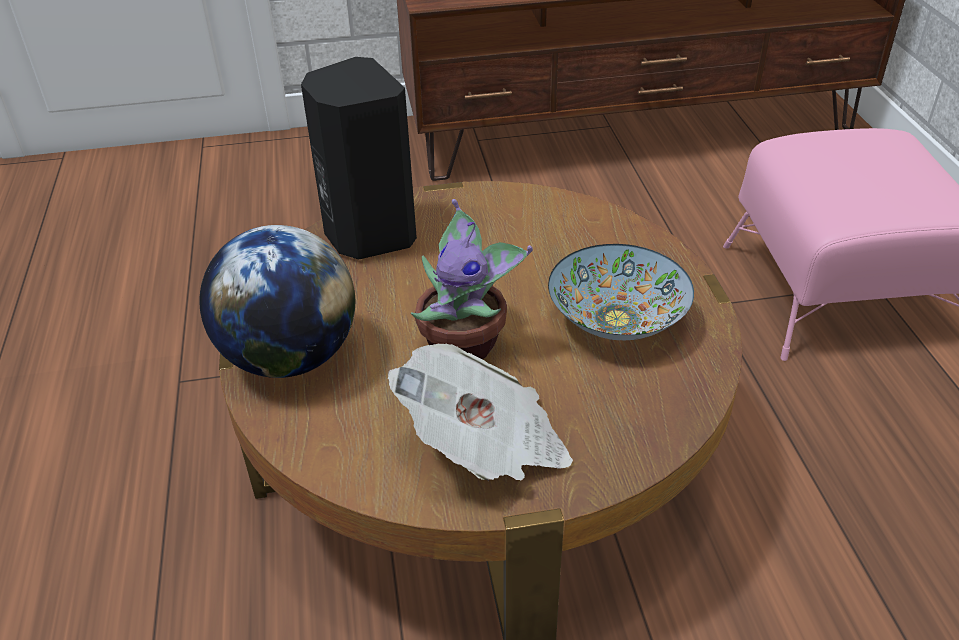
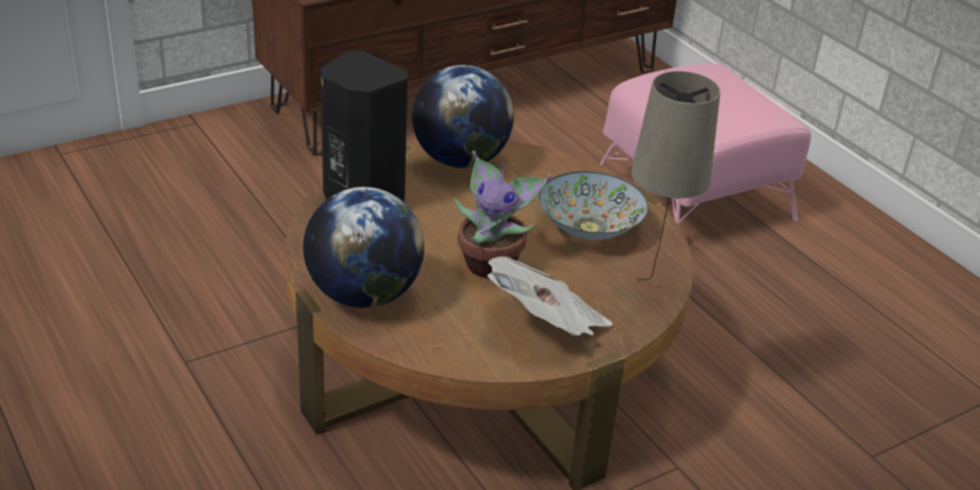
camera: 25 degrees left, 5 degrees down
none -> globe [412,65,514,168]
none -> beige table lamp [631,71,720,280]

